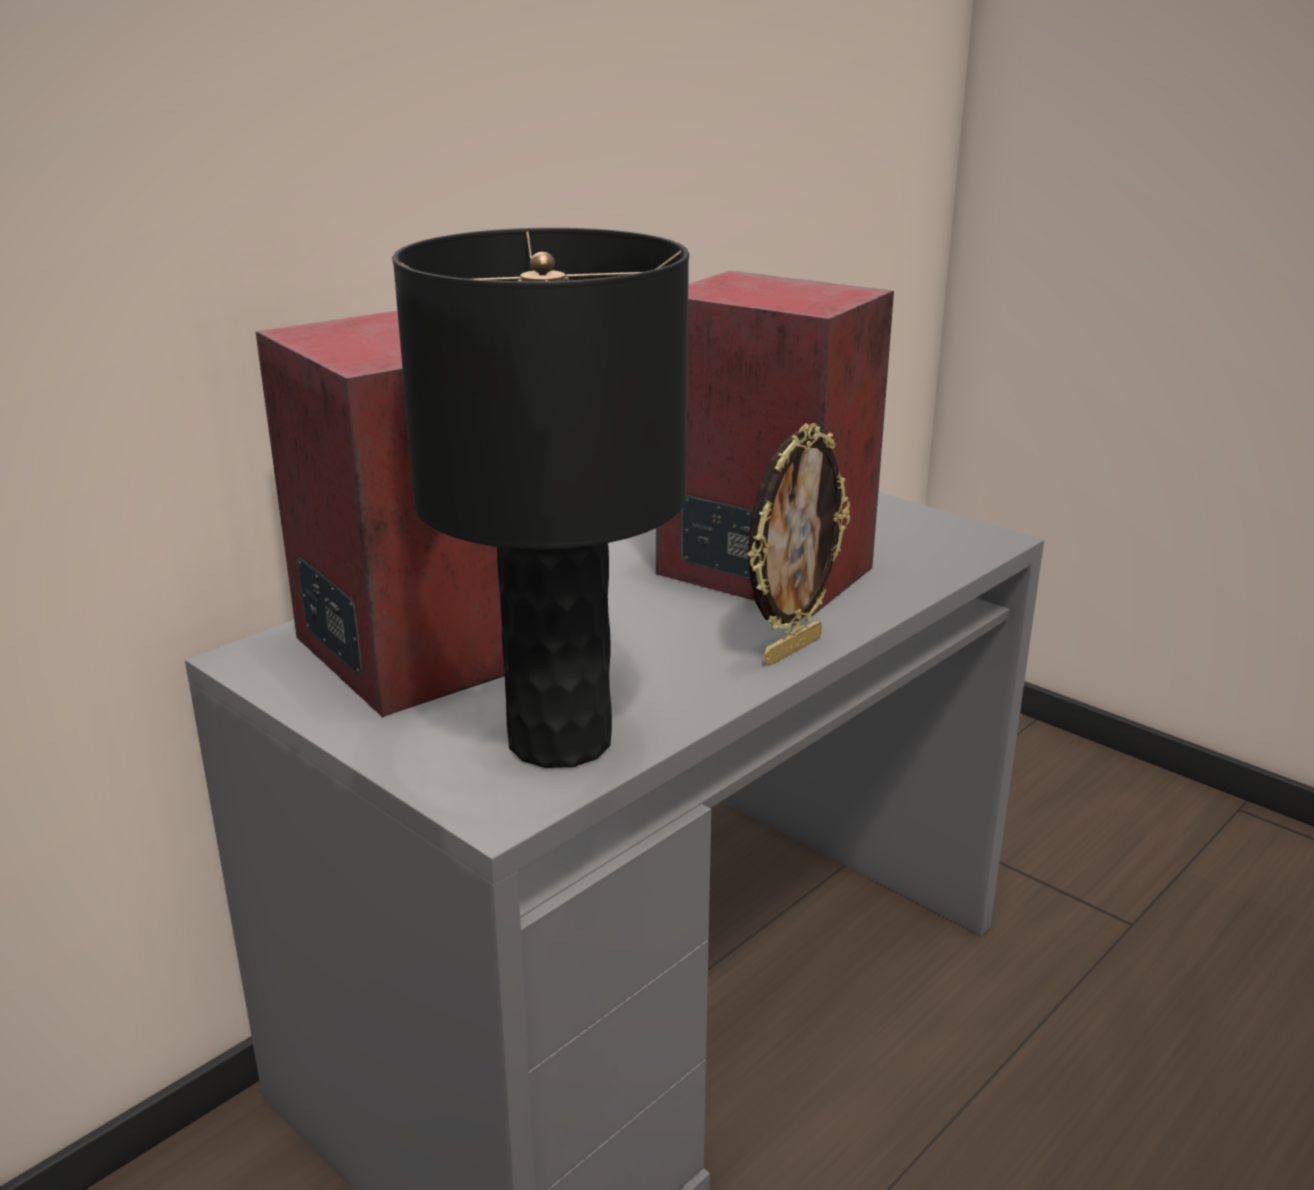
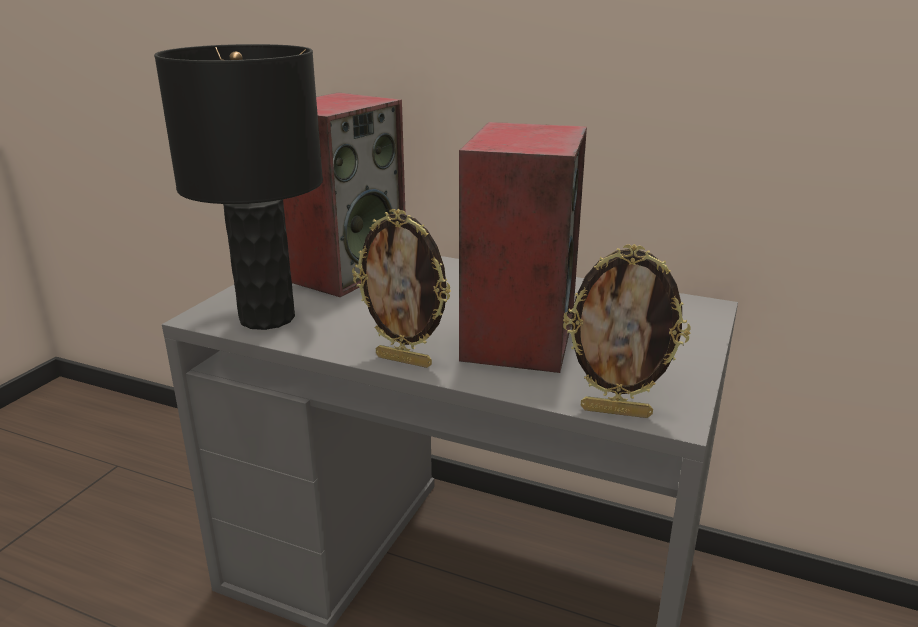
camera: 70 degrees right, 0 degrees up
none -> picture frame [563,244,691,418]

